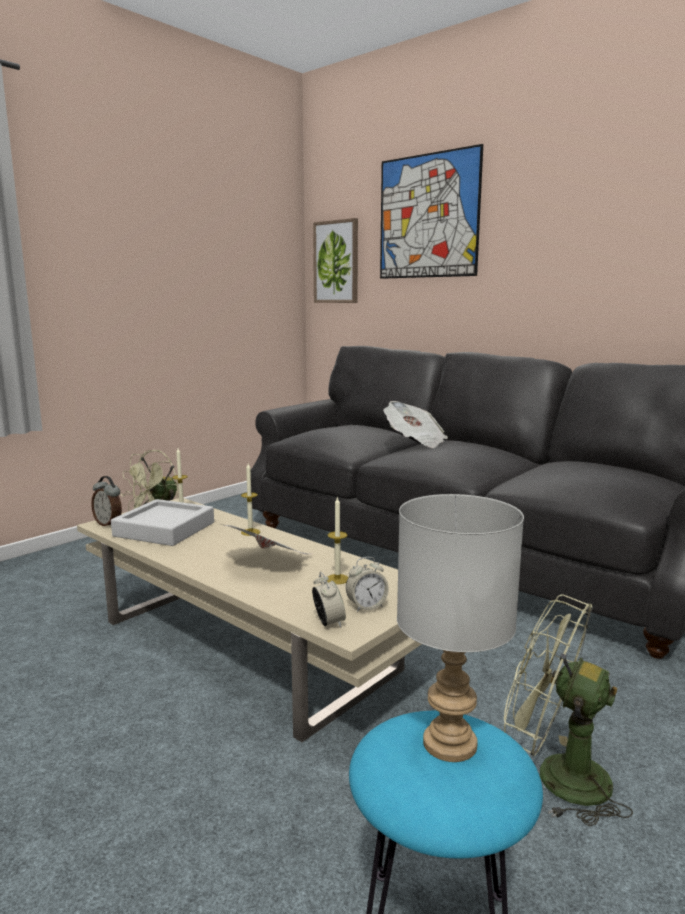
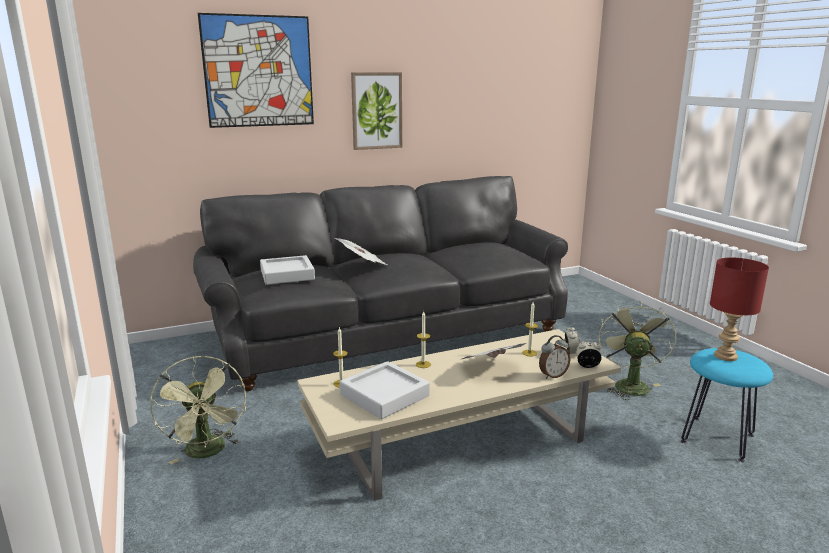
camera: 65 degrees left, 5 degrees up
alarm clock [91,476,122,526] -> alarm clock moved to [539,335,571,379]
picture [313,218,358,303] -> picture moved to [351,72,402,150]
grey table lamp [397,494,524,762] -> red table lamp [710,257,769,361]
green fan [504,595,633,826] -> green fan turned 135 degrees clockwise [599,301,676,400]
none -> grey tray [260,255,315,285]

